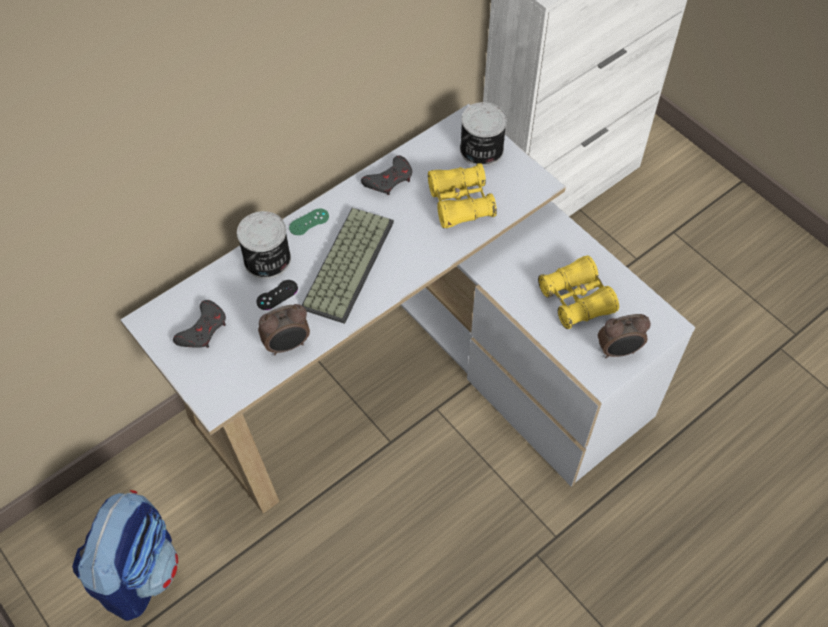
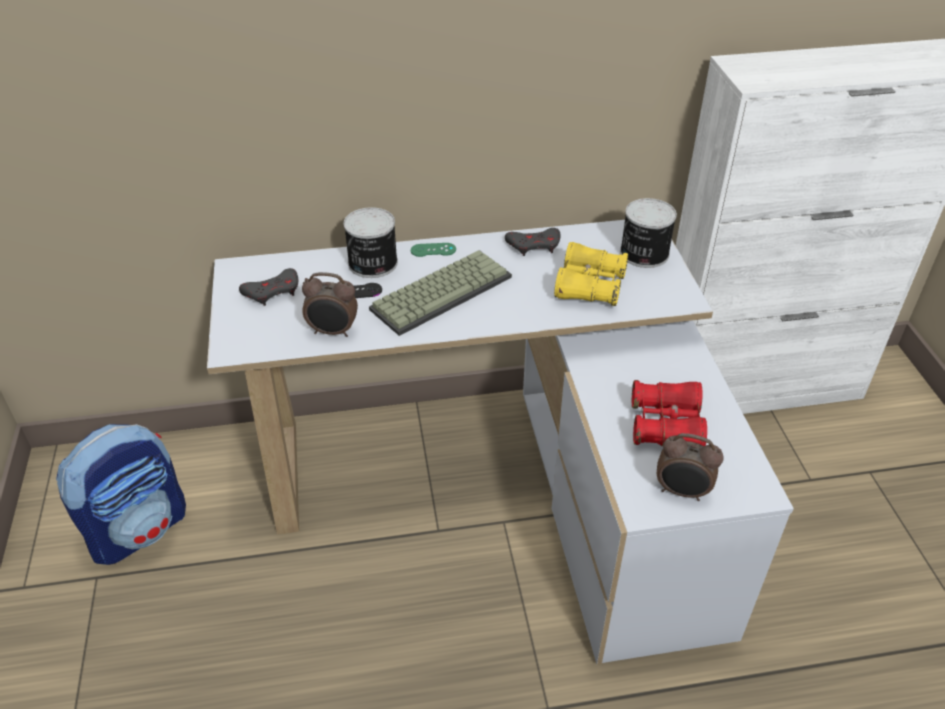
camera: 30 degrees right, 15 degrees down
yellow binoculars [538,255,619,329] -> red binoculars [632,380,707,446]

